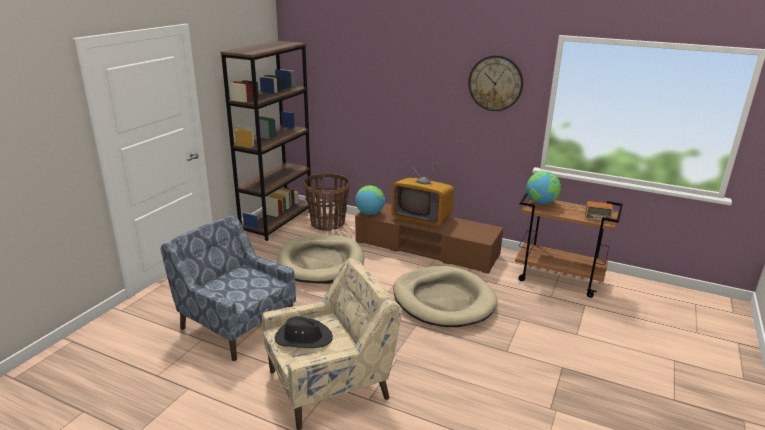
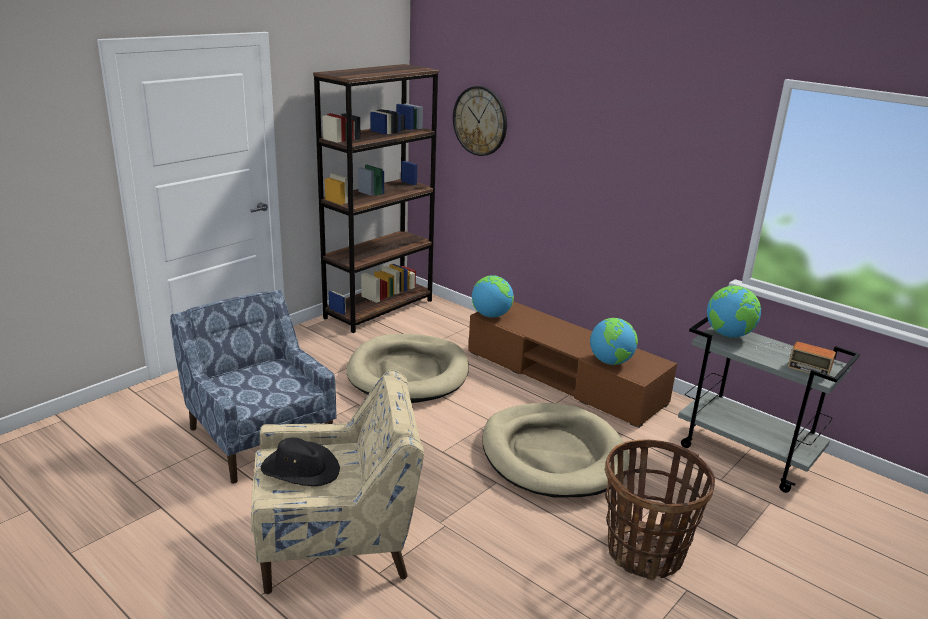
camera: 15 degrees right, 0 degrees up
basket [303,173,350,231] -> basket moved to [605,439,715,580]
television [391,162,454,227] -> none
wall clock [468,55,523,111] -> wall clock moved to [453,86,507,156]
brown cart [515,192,623,298] -> grey cart [678,317,860,493]
none -> globe [590,318,638,365]

